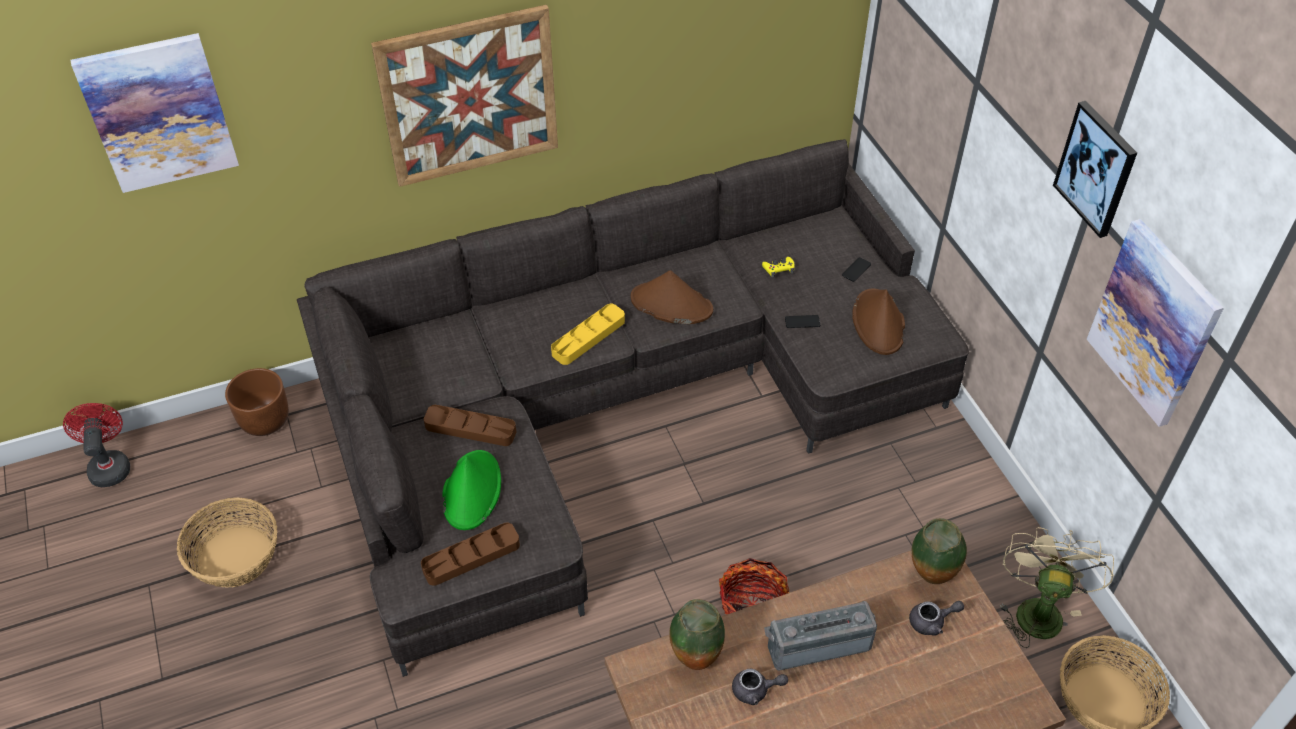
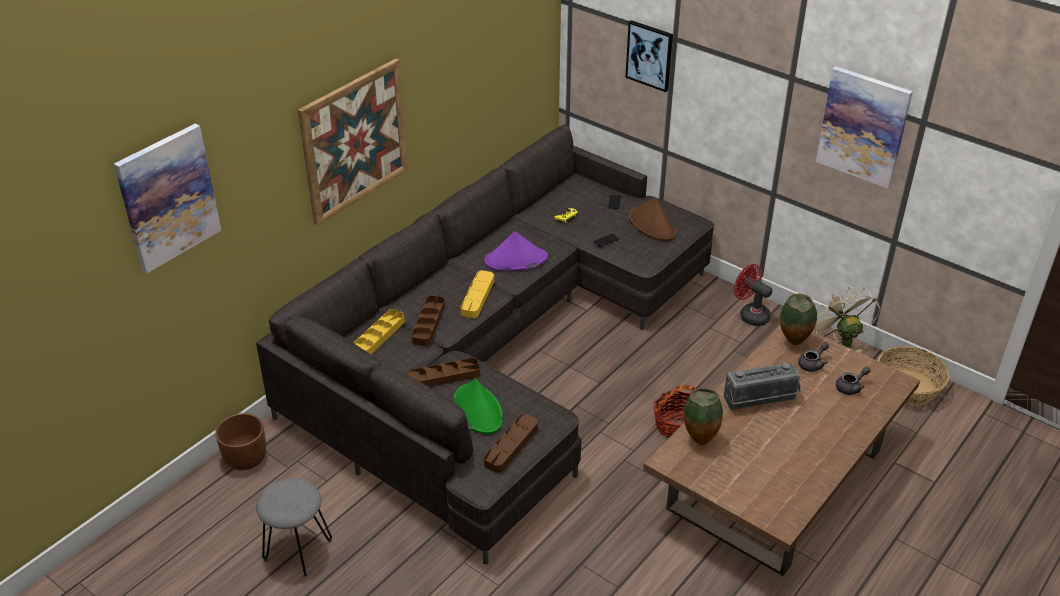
camera: 30 degrees left, 10 degrees down
red fan [63,403,130,487] -> red fan moved to [734,264,772,326]
basket [177,498,277,588] -> grey stool [256,478,332,577]
brown hat [631,270,713,324] -> purple hat [484,231,548,271]
grey teapot [732,669,788,705] -> grey teapot moved to [836,367,870,395]
radio [764,601,877,671] -> radio turned 150 degrees counterclockwise [724,362,801,410]
picture [1053,101,1137,238] -> picture moved to [625,20,673,92]
none -> yellow tray [354,309,405,354]
none -> brown tray [412,296,445,346]

